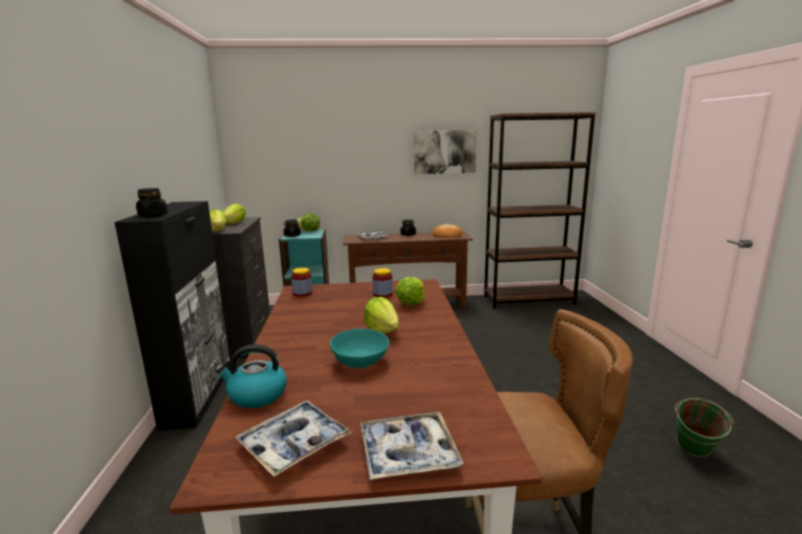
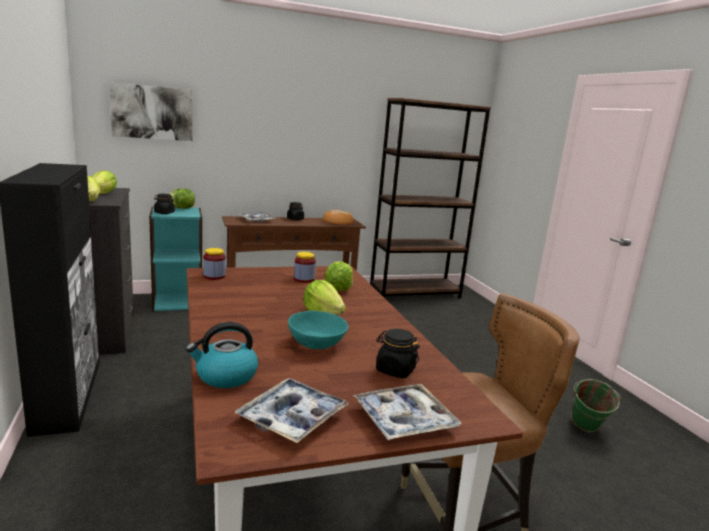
camera: 15 degrees left, 0 degrees up
black jar [136,188,168,217] -> black jar moved to [376,329,420,378]
picture [414,130,477,174] -> picture moved to [109,82,192,141]

